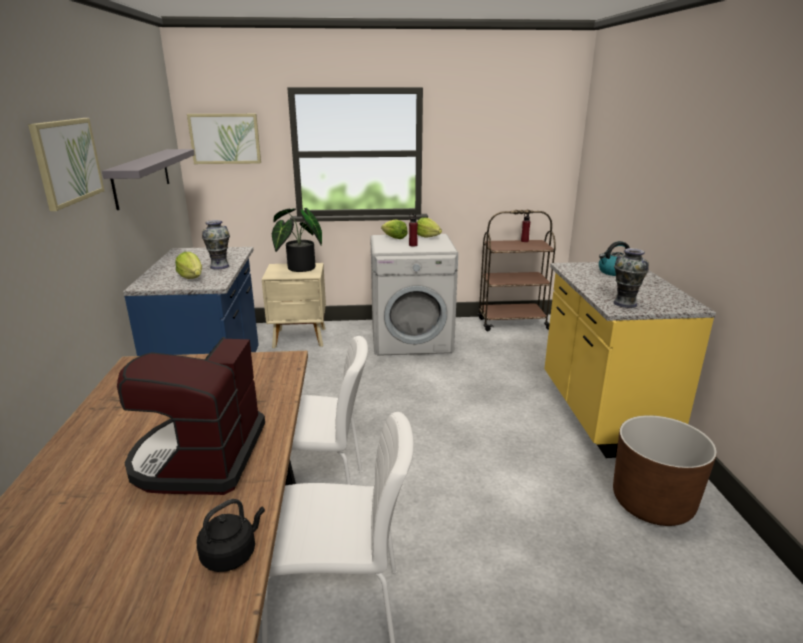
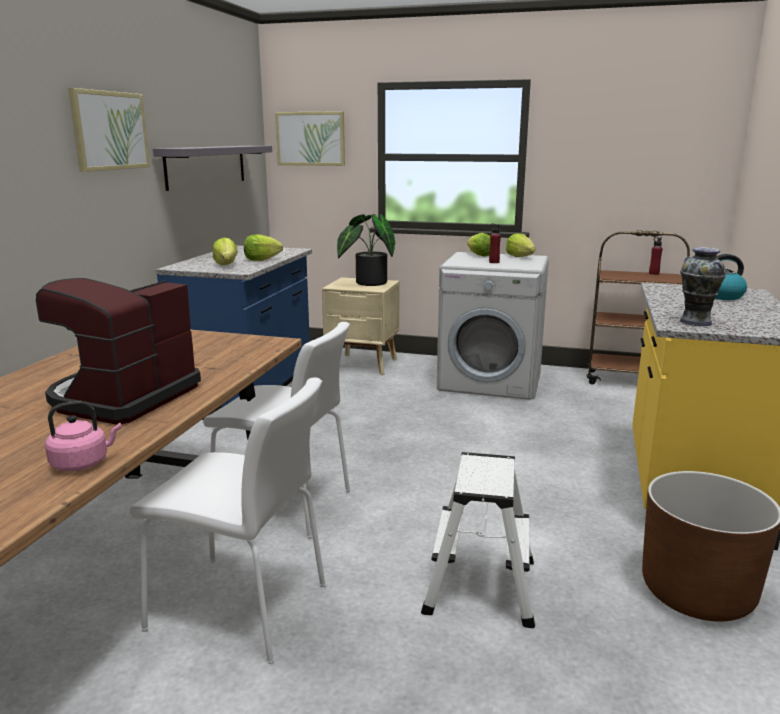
camera: 20 degrees right, 5 degrees down
black kettle [196,499,265,572] -> pink kettle [45,401,121,471]
vase [202,220,230,269] -> lettuce [244,234,283,261]
none -> white step ladder [421,452,535,628]

